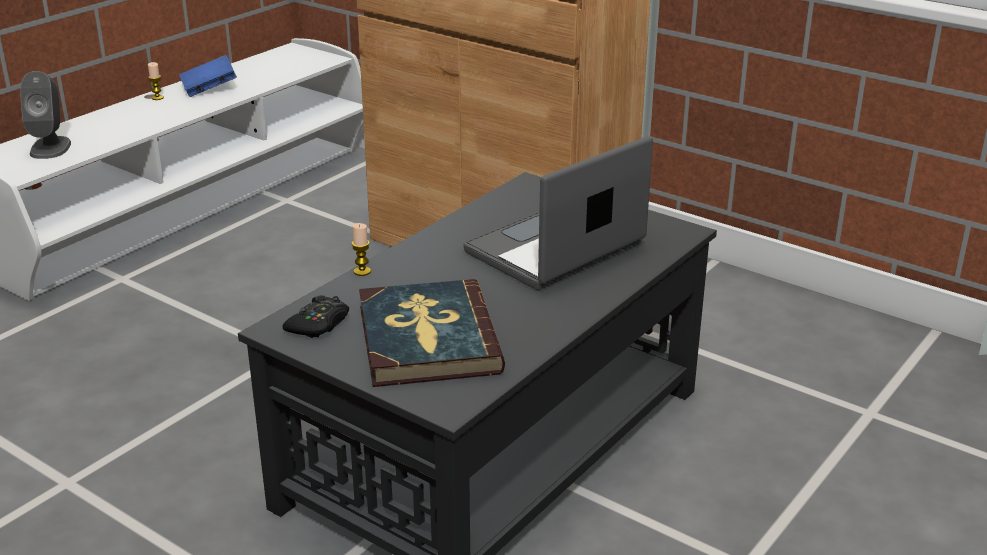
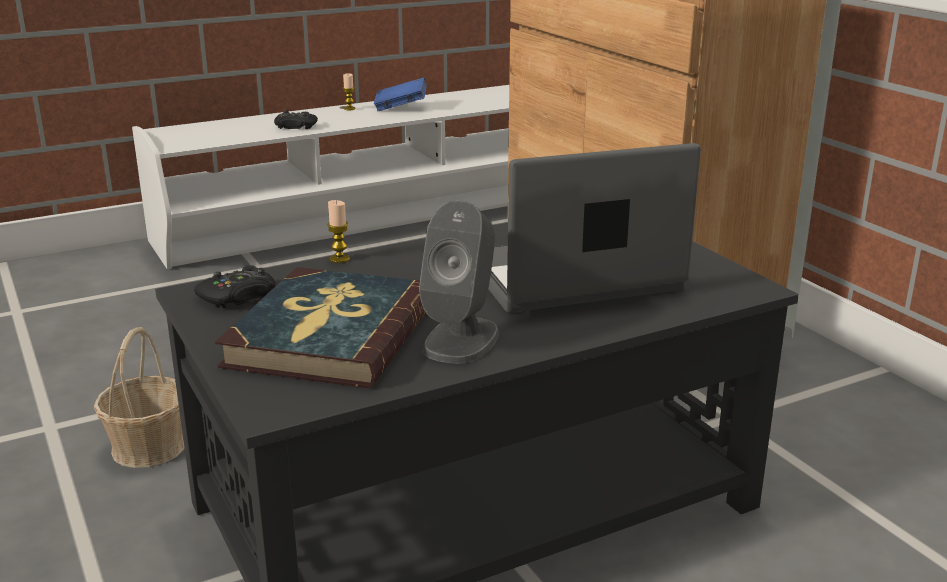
camera: 25 degrees right, 5 degrees down
grey speaker [20,71,71,159] -> grey speaker moved to [419,200,499,364]
none -> basket [94,327,184,468]
none -> black game controller [274,109,318,129]

